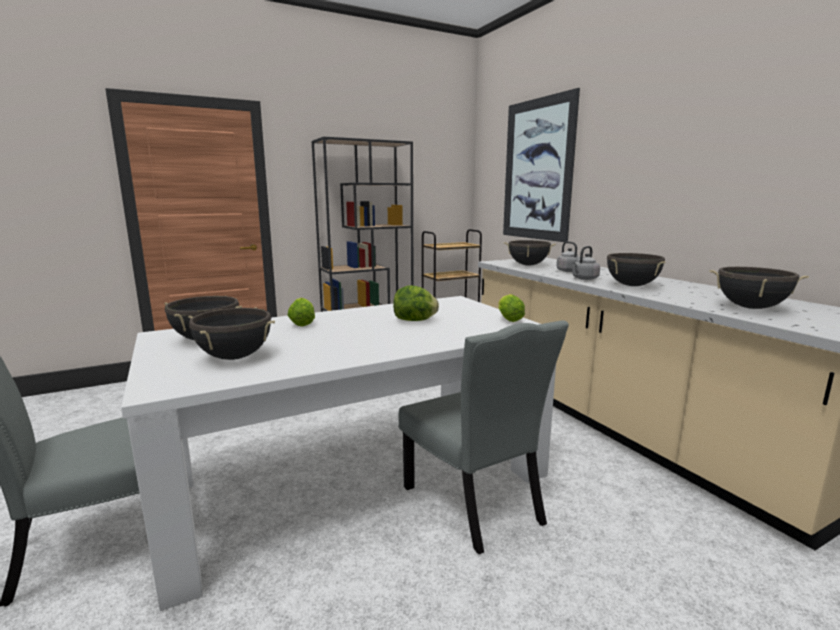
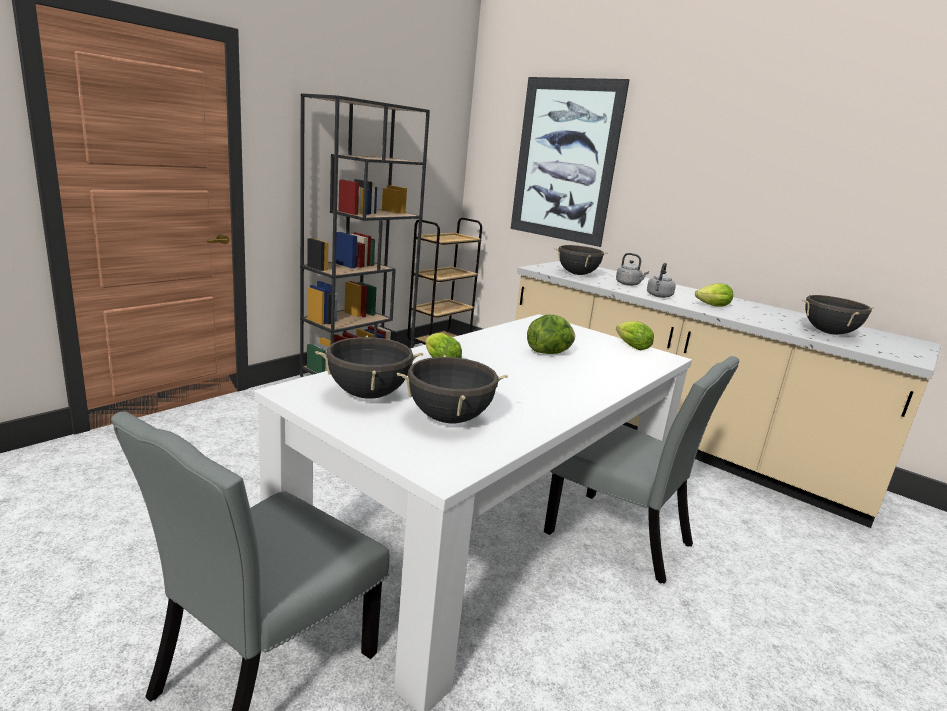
camera: 25 degrees left, 5 degrees up
black cooking pot [607,253,666,286] -> lettuce [695,283,733,307]

